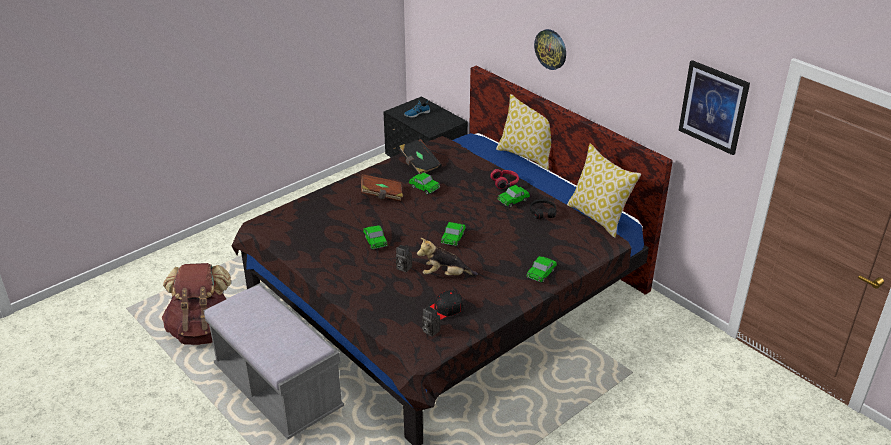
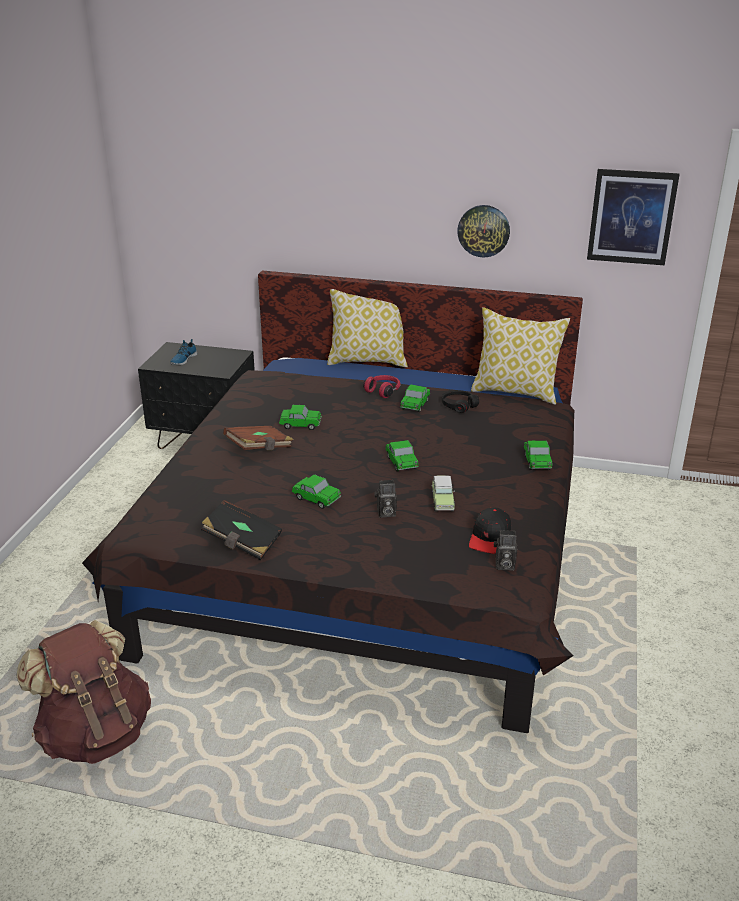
camera: 35 degrees left, 5 degrees down
grey bench [203,283,344,439] -> none
black book [399,139,442,174] -> black book moved to [201,500,282,560]
plush toy [417,238,478,276] -> toy car [432,475,455,511]
wall clock [534,29,566,70] -> wall clock moved to [457,205,510,257]

